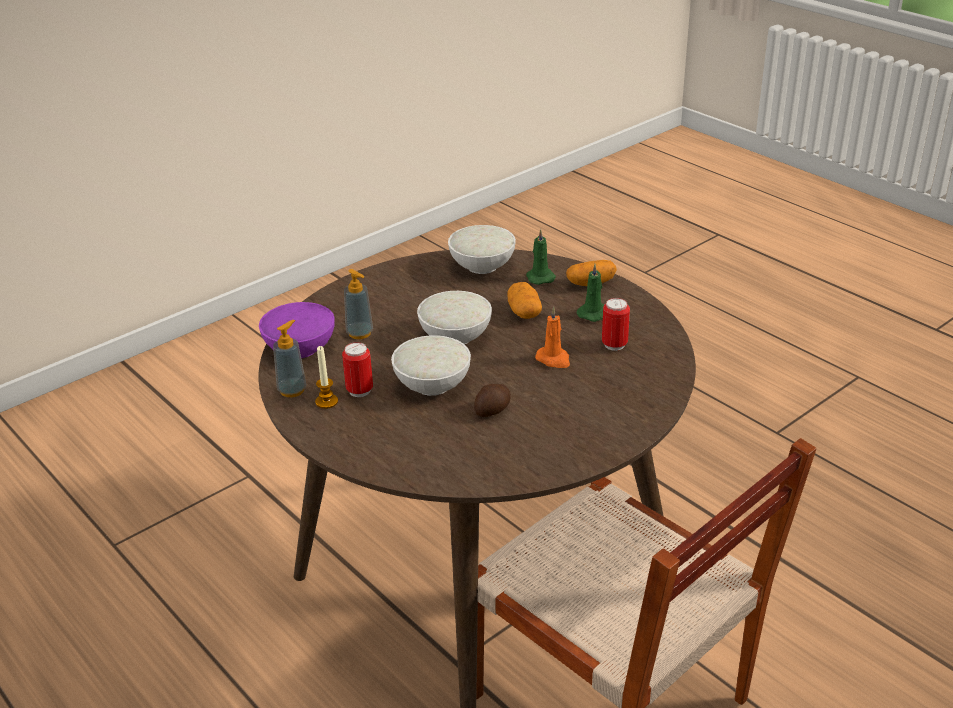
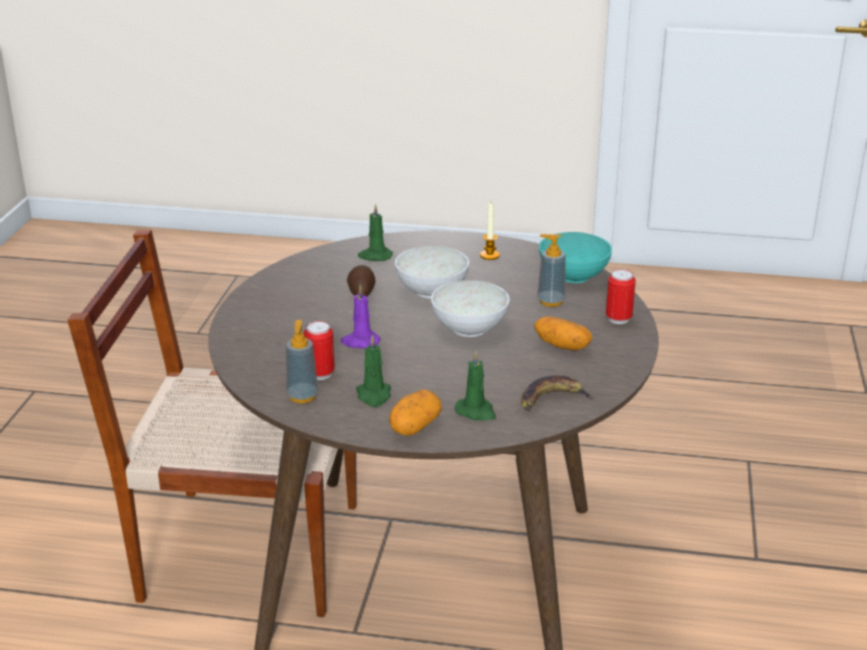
camera: 140 degrees right, 5 degrees down
purple bowl [259,302,335,358] -> turquoise bowl [539,232,612,283]
soap dispenser [273,320,306,397] -> soap dispenser moved to [286,320,318,403]
can [342,342,373,397] -> can moved to [606,269,636,324]
white bowl [448,225,516,274] -> banana [521,375,593,411]
potato [507,282,542,319] -> potato moved to [534,316,592,350]
orange candle [535,307,570,368] -> purple candle [341,285,380,349]
none -> green candle [358,204,393,261]

